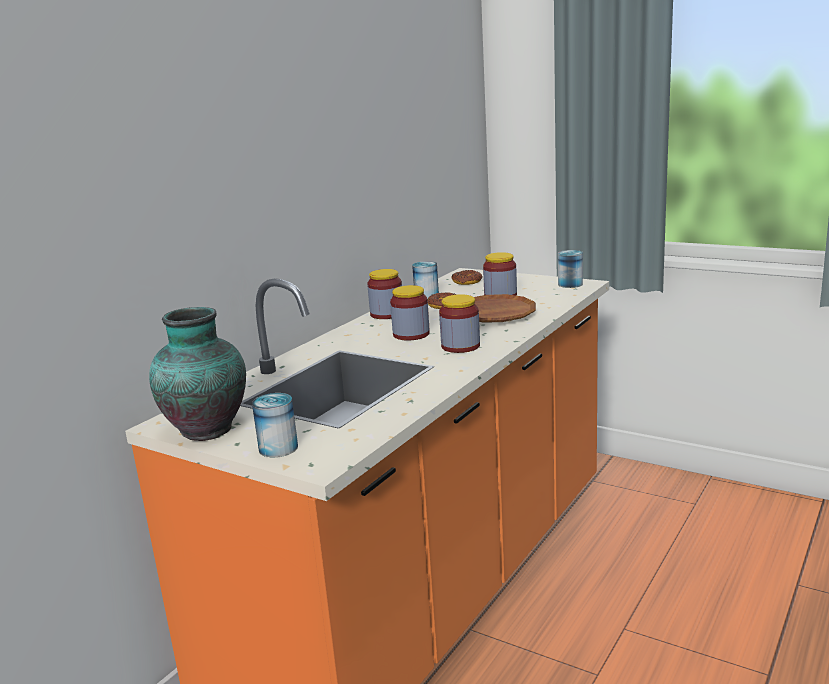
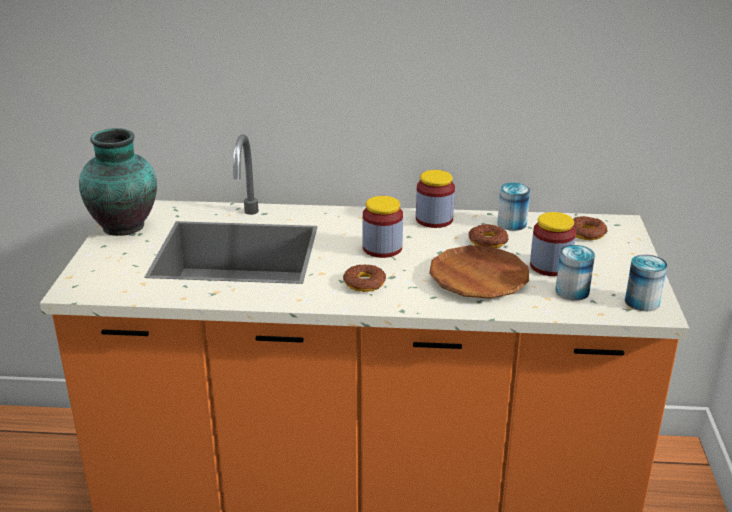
camera: 60 degrees right, 10 degrees up
can [252,393,298,457] -> can moved to [556,245,595,301]
jar [439,294,480,353] -> donut [343,264,386,292]

